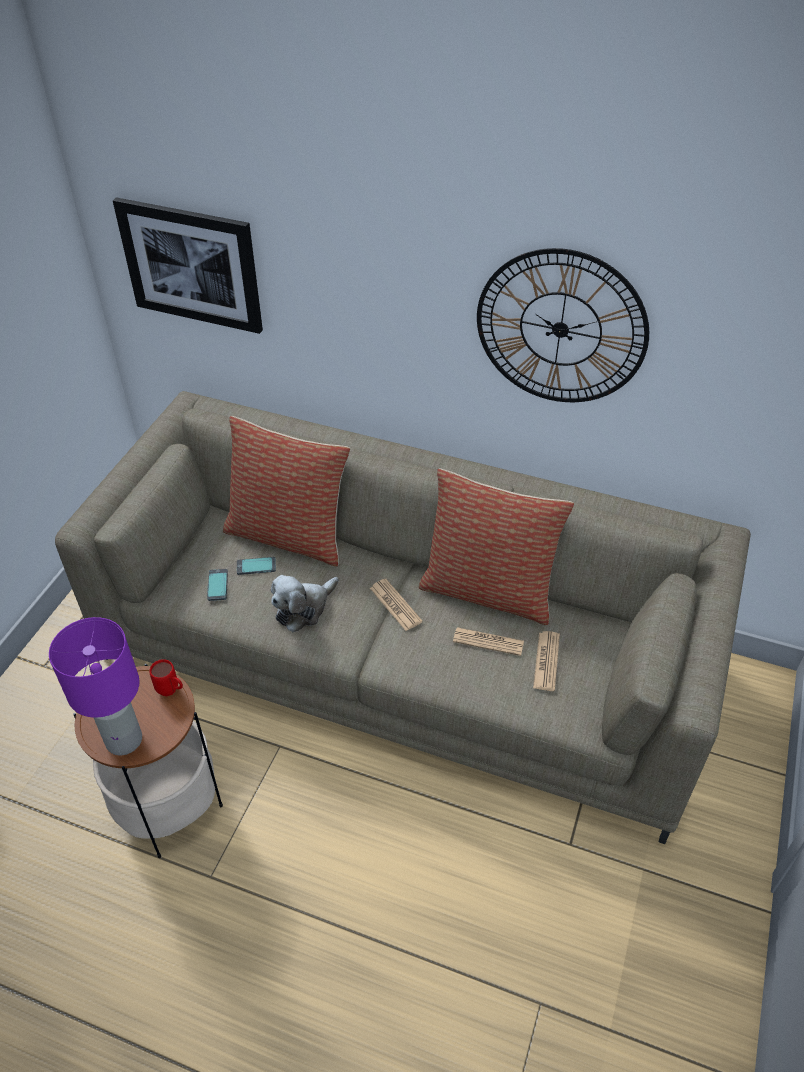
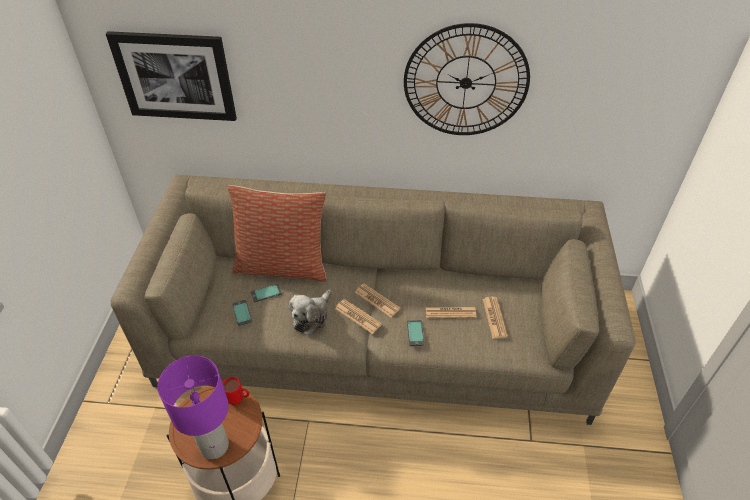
camera: 15 degrees left, 0 degrees up
pillow [419,468,574,625] -> none
none -> newspaper [335,299,382,334]
none -> phone [407,320,424,346]

